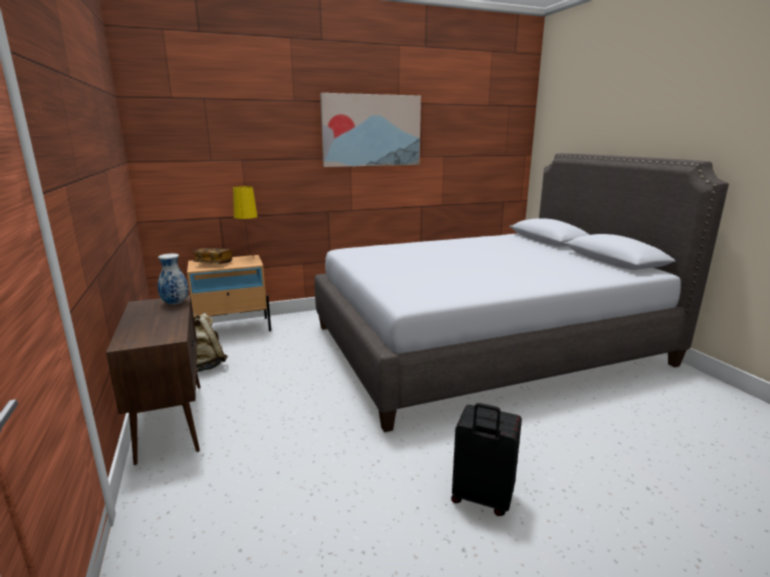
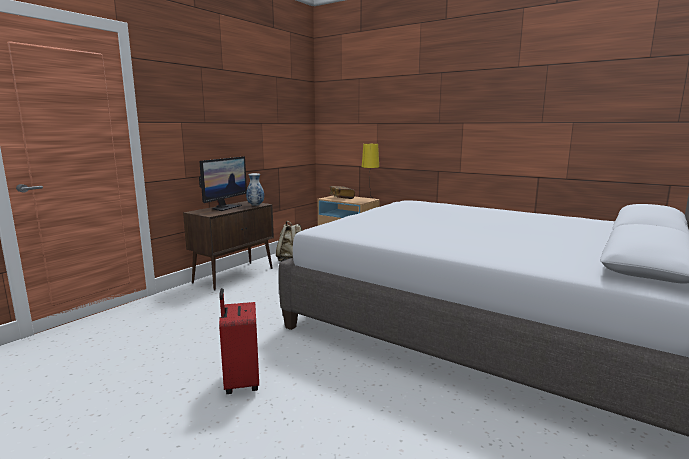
camera: 55 degrees right, 5 degrees down
picture [320,93,421,167] -> none
black suitcase [451,403,522,516] -> red suitcase [219,288,259,394]
none -> monitor [199,156,247,211]

